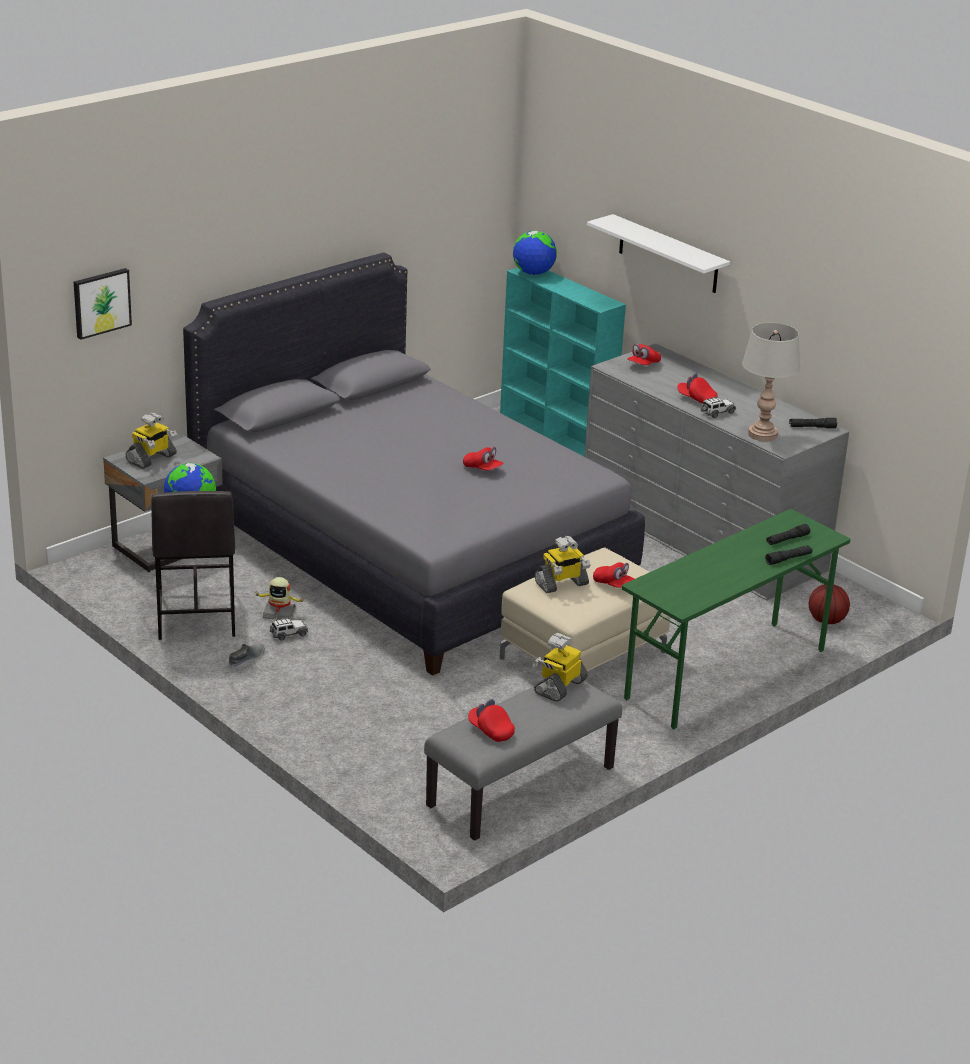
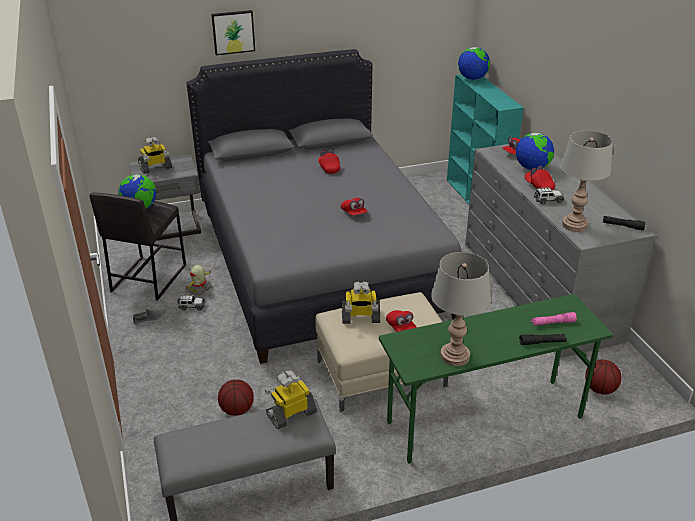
camera: 25 degrees right, 5 degrees up
picture [74,268,132,340] -> picture moved to [211,10,255,55]
toy robot [254,577,306,619] -> toy robot turned 90 degrees clockwise [185,265,213,296]
red cap [468,699,515,742] -> red cap moved to [318,150,340,174]
white shelf [587,214,730,293] -> none
black flashlight [766,524,810,545] -> pink flashlight [531,312,577,326]
none -> basketball [218,380,254,416]
none -> grey table lamp [431,252,491,366]
none -> globe [516,133,554,170]

